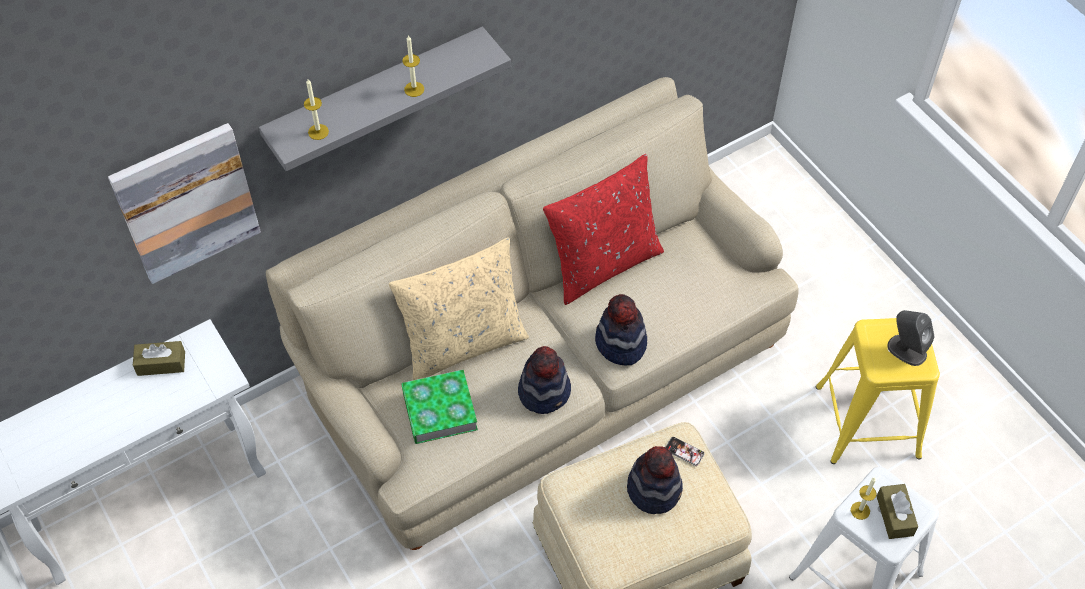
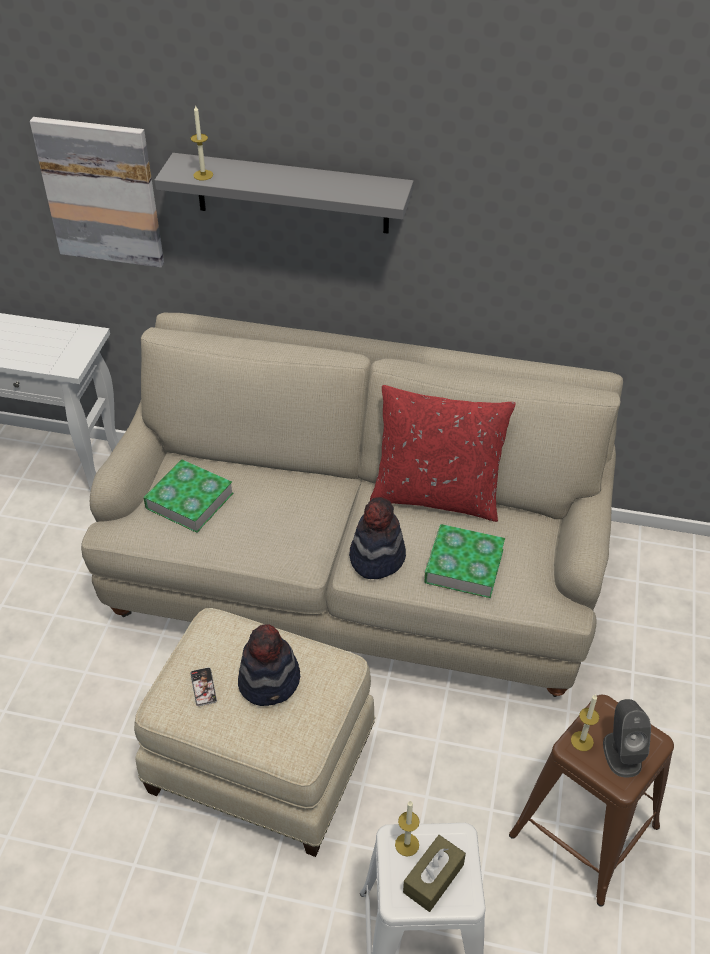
camera: 45 degrees right, 10 degrees down
brown tissue box [133,341,185,376] -> none
beige pillow [389,238,529,380] -> none
candle [402,35,424,97] -> candle moved to [571,694,599,751]
hat [518,346,571,414] -> none
phone [665,437,705,466] -> phone moved to [190,667,217,706]
yellow stool [816,318,940,464] -> brown stool [509,695,674,907]
none -> book [424,524,505,598]

